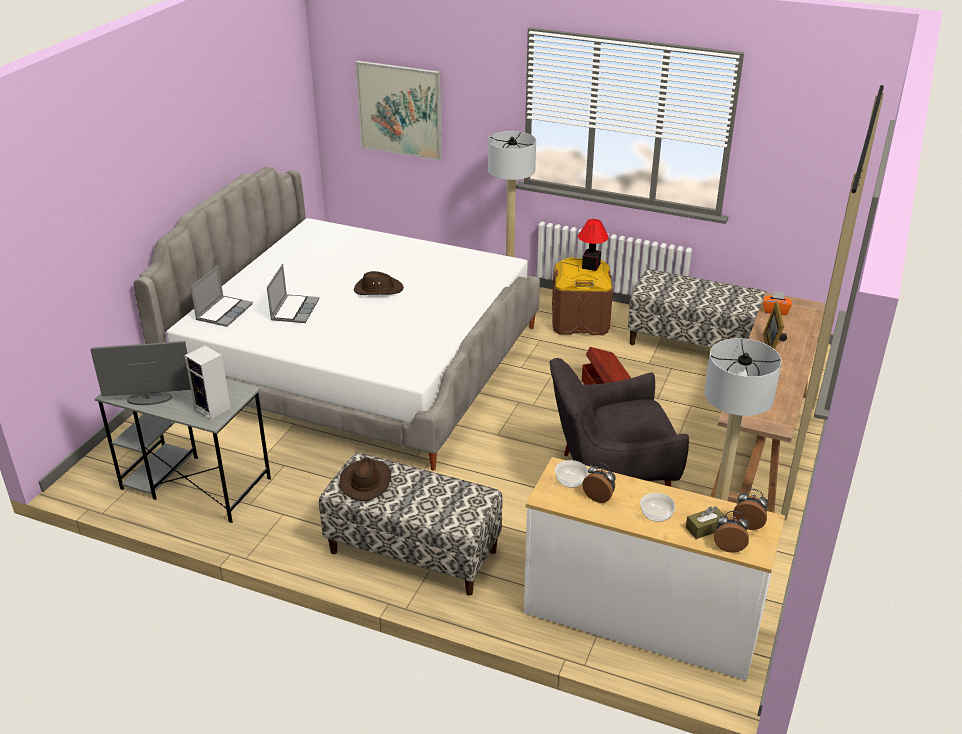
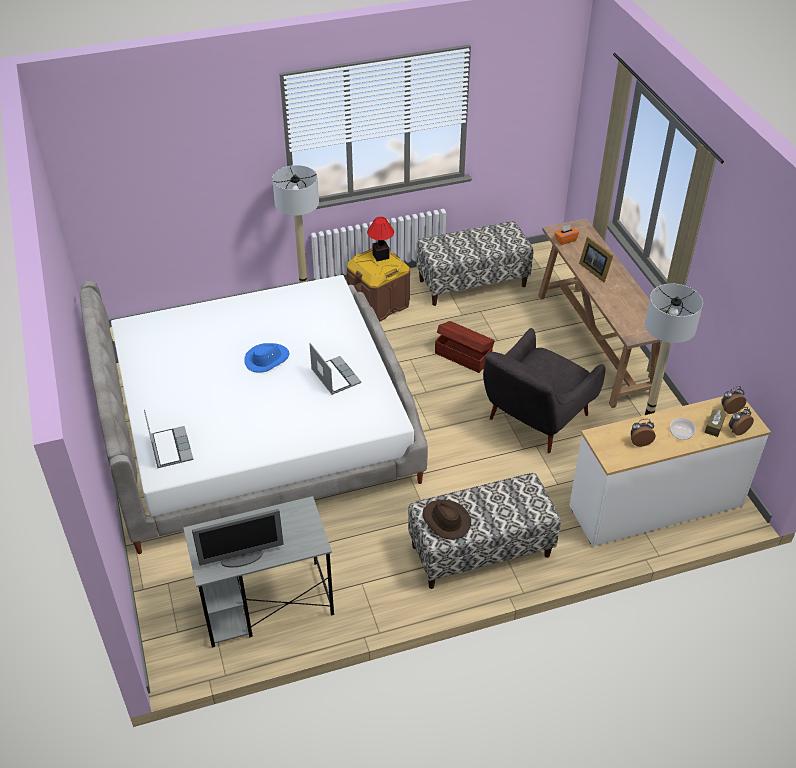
camera: 40 degrees left, 10 degrees up
monitor [90,341,191,405] -> monitor turned 150 degrees counterclockwise [192,509,284,567]
speaker [184,345,231,420] -> none
laptop [267,264,320,323] -> laptop moved to [309,343,361,395]
brown hat [354,271,404,295] -> blue hat [244,343,290,373]
picture [355,61,442,160] -> none
bowl [555,460,588,488] -> none

